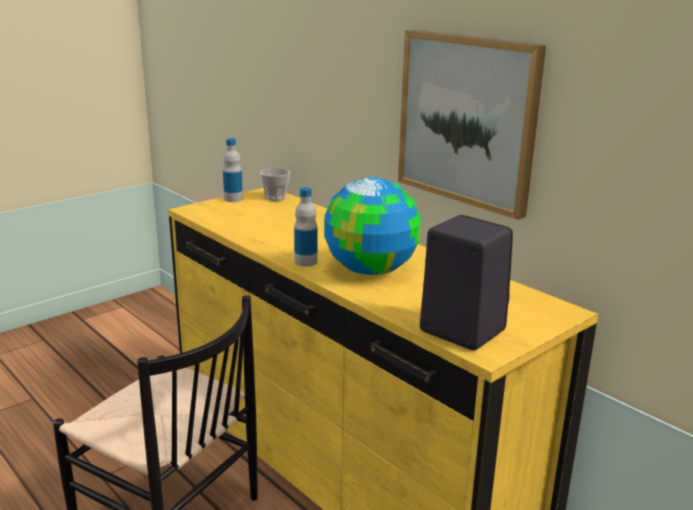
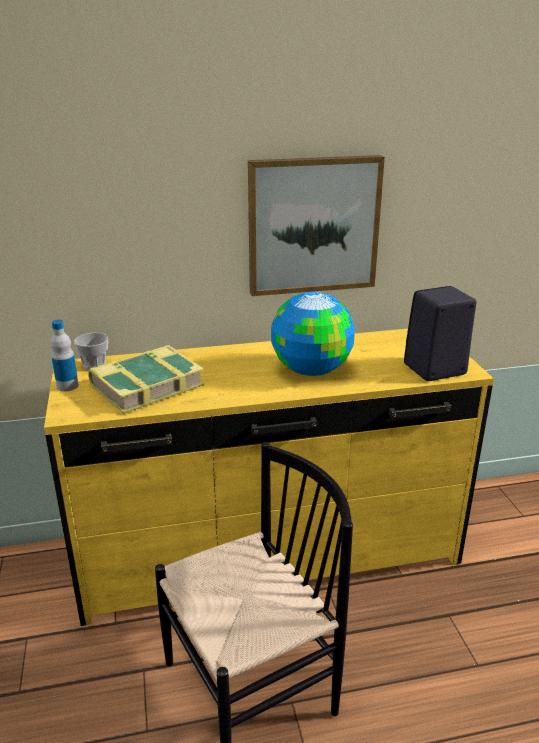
camera: 60 degrees left, 5 degrees up
bottle [294,187,318,267] -> none
none -> book [88,345,204,414]

